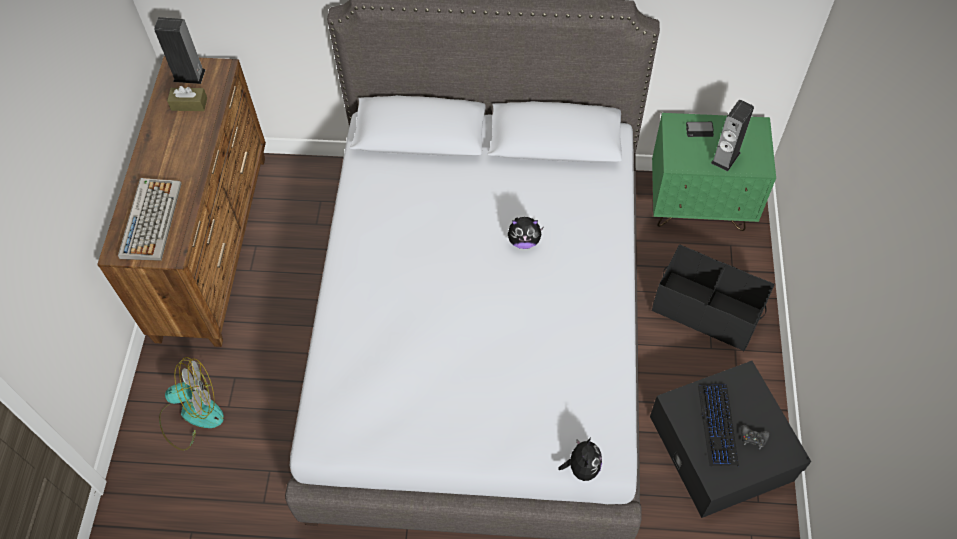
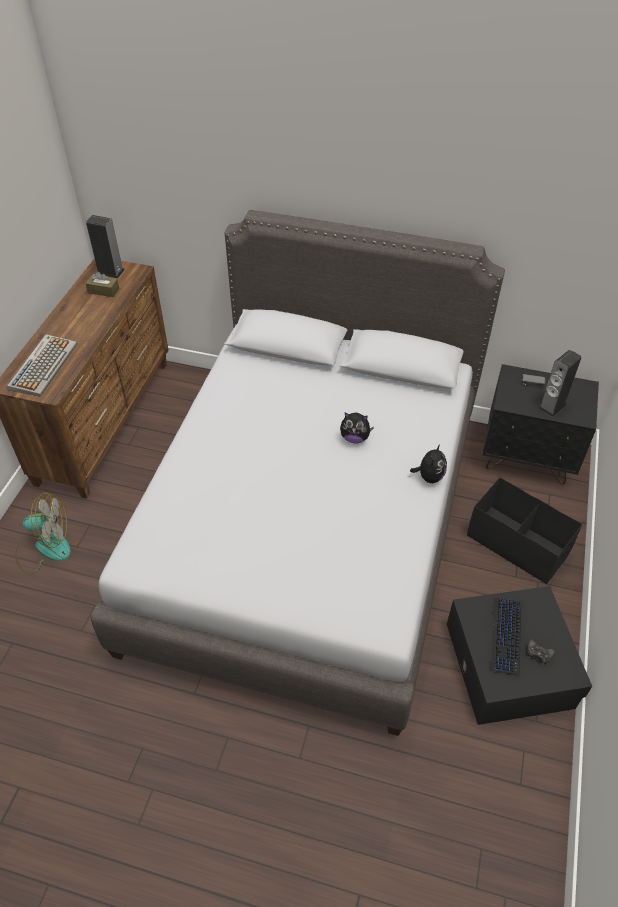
camera: 10 degrees right, 10 degrees down
plush toy [558,437,602,481] -> plush toy moved to [410,443,447,483]
green nightstand [652,113,776,231] -> black nightstand [482,364,599,484]

